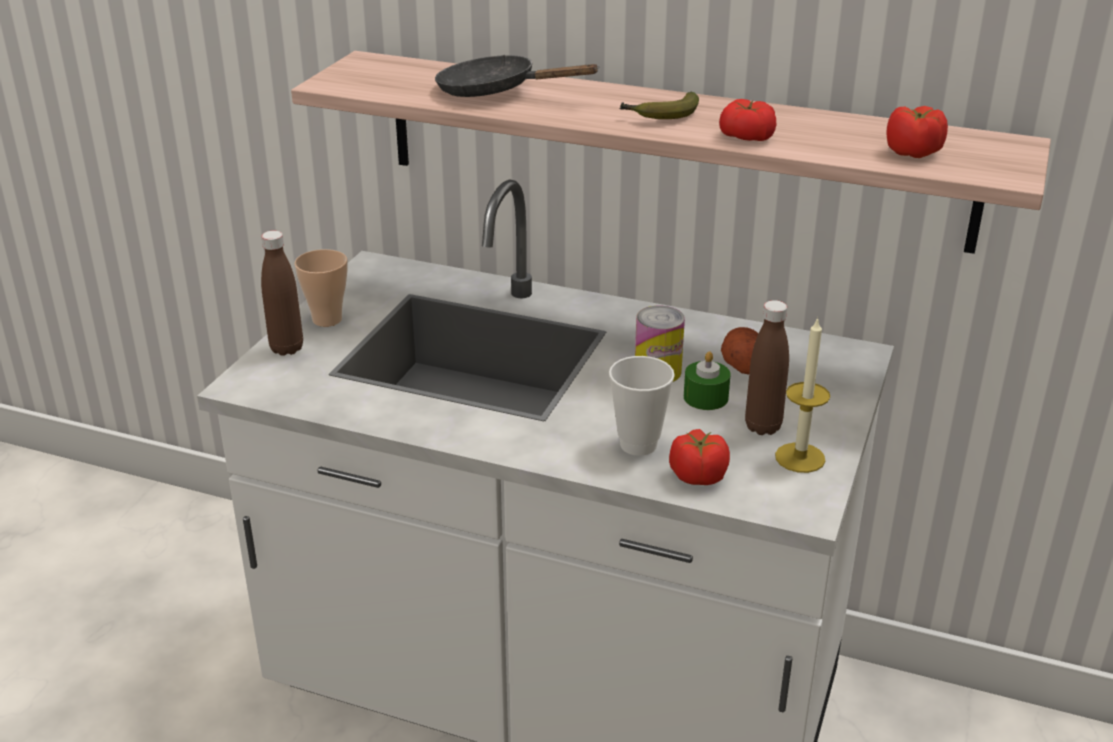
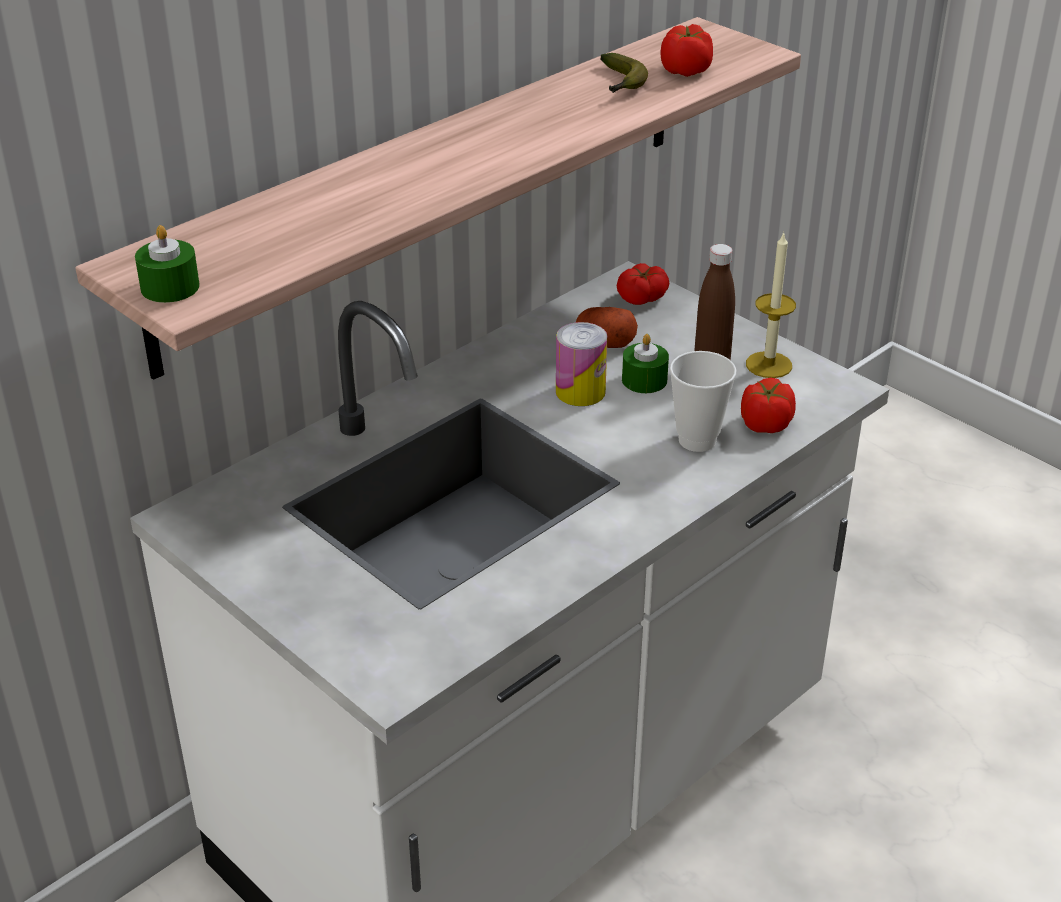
camera: 65 degrees left, 5 degrees up
brown bottle [261,231,303,356] -> none
cup [294,249,348,327] -> none
black frying pan [435,55,600,97] -> none
banana [619,92,699,119] -> banana moved to [600,53,648,93]
tomato [719,99,776,141] -> tomato moved to [617,263,669,305]
none -> green candle [135,225,200,303]

